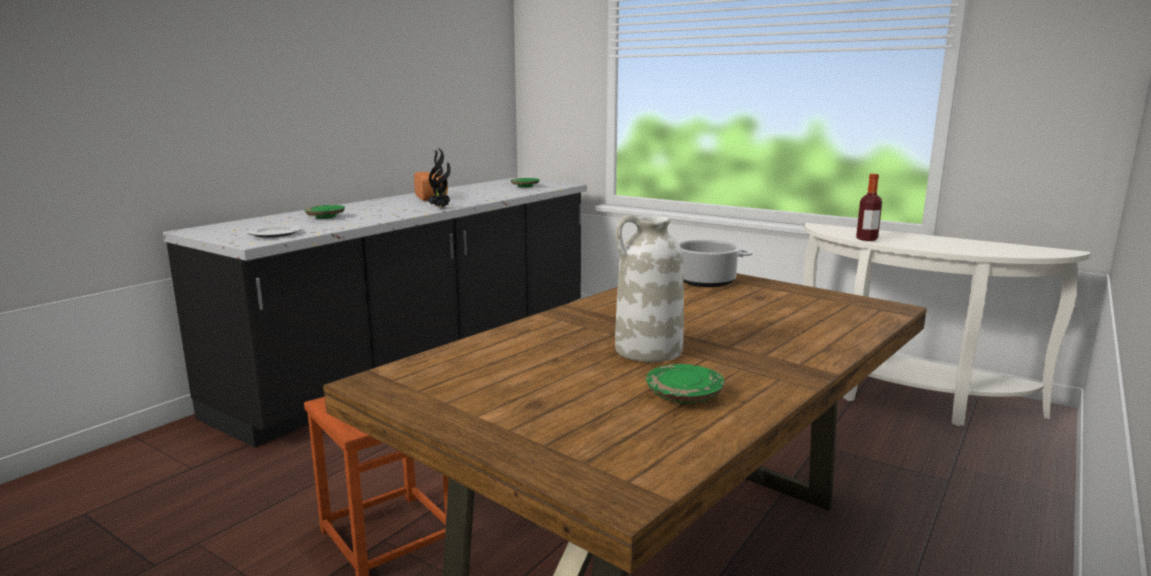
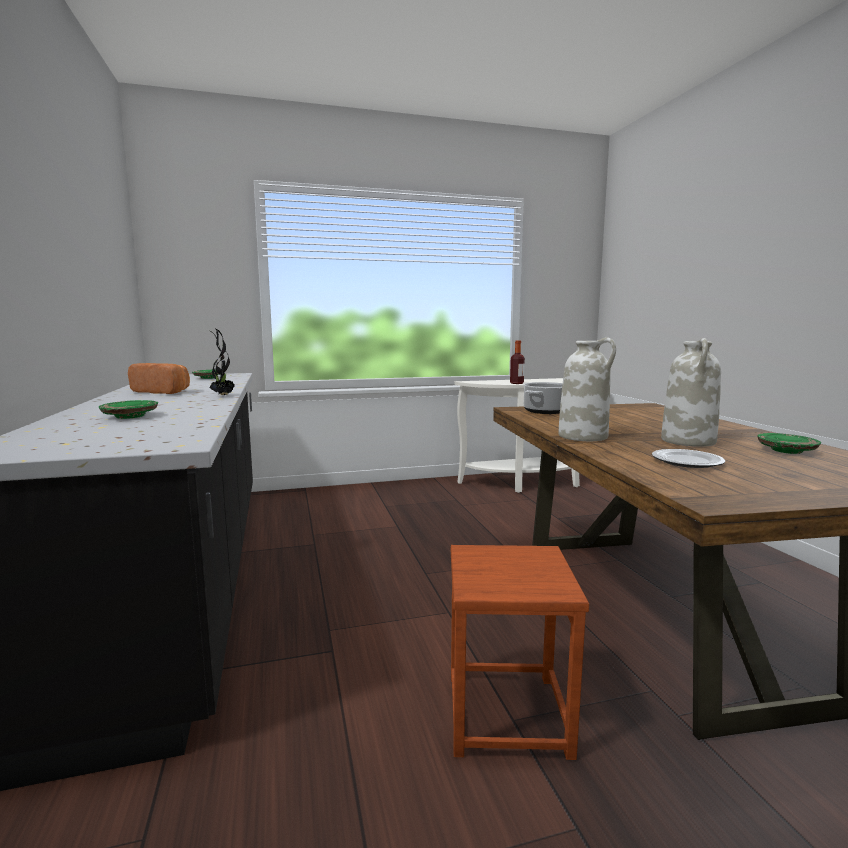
camera: 50 degrees left, 5 degrees down
plate [247,225,301,238] -> plate moved to [652,449,725,468]
none -> white vase [558,337,616,441]

